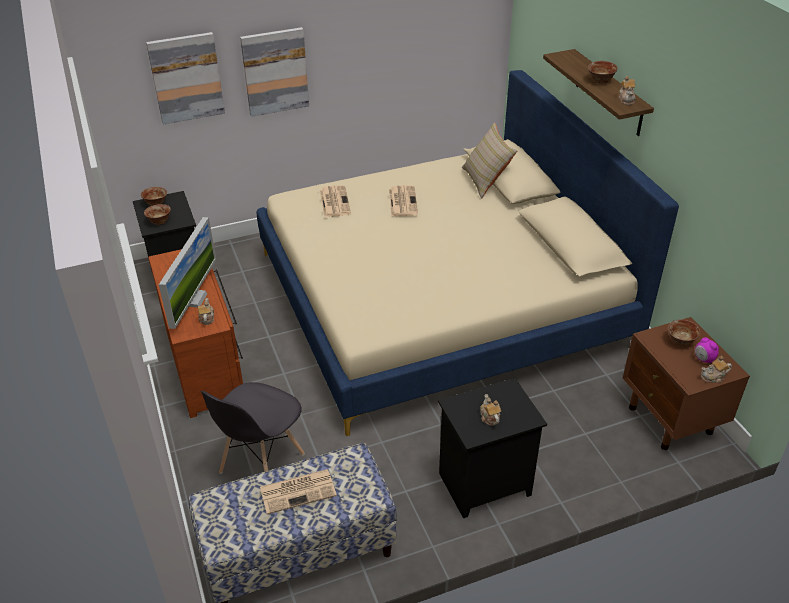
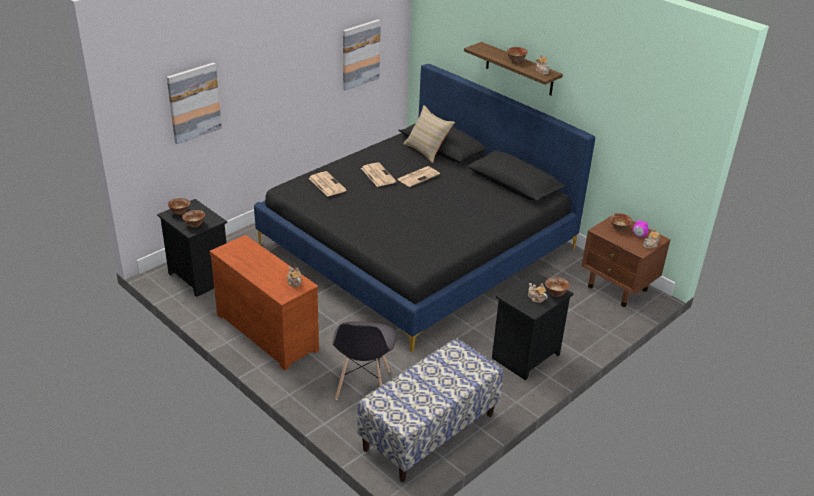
camera: 25 degrees left, 5 degrees down
monitor [159,217,216,329] -> none
picture [240,27,309,117] -> picture moved to [343,19,381,91]
beige bed [257,70,679,436] -> black bed [254,64,595,352]
newspaper [260,469,337,514] -> newspaper moved to [397,166,440,187]
none -> bowl [545,277,570,297]

